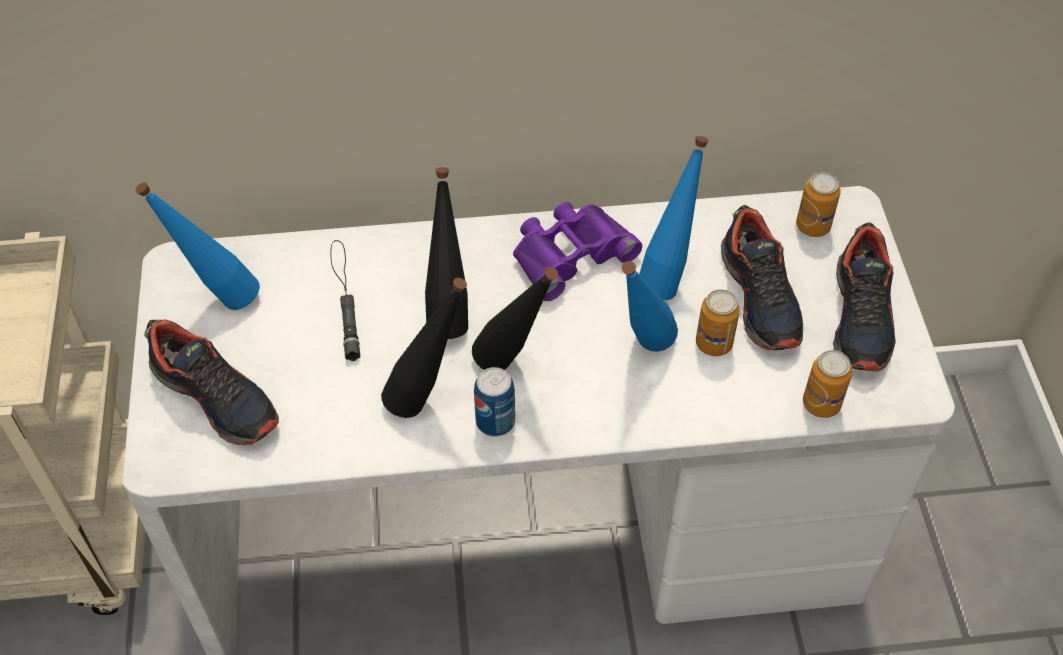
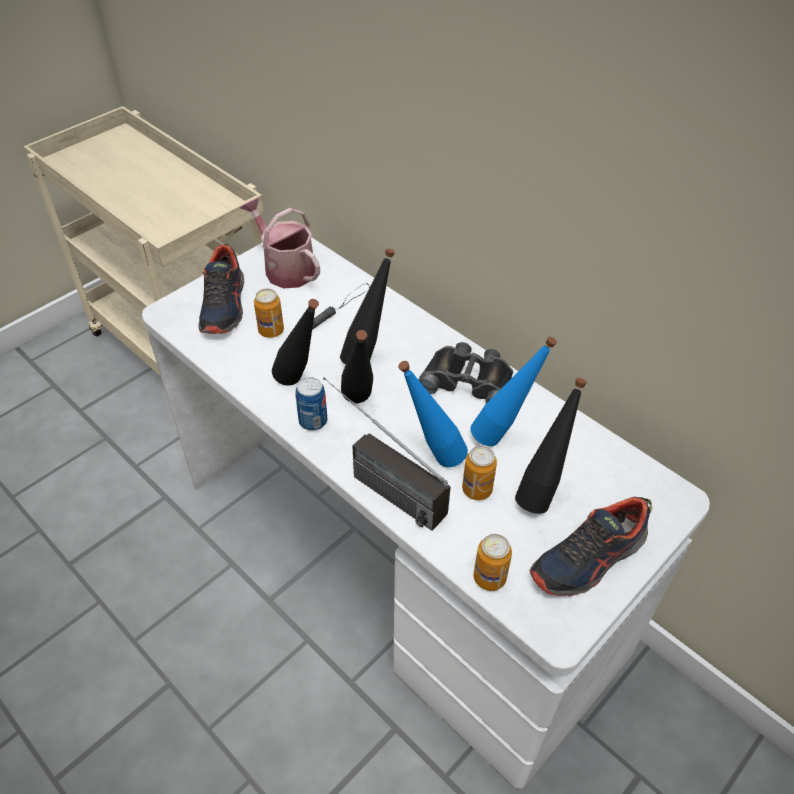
camera: 50 degrees right, 5 degrees down
blue bottle [136,182,260,310] -> watering can [240,198,320,288]
purple binoculars [513,202,642,301] -> black binoculars [418,342,513,403]
shoe [721,205,803,350] -> black bottle [515,378,587,514]
can [796,172,841,237] -> can moved to [254,289,284,338]
none -> radio [323,377,451,531]

